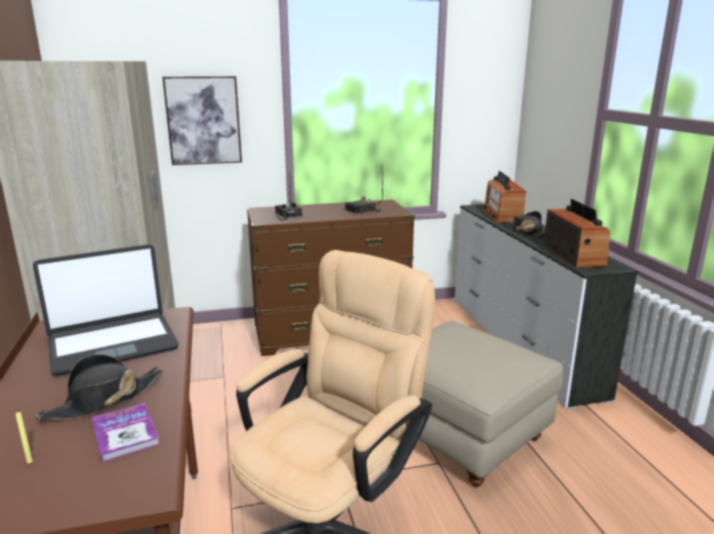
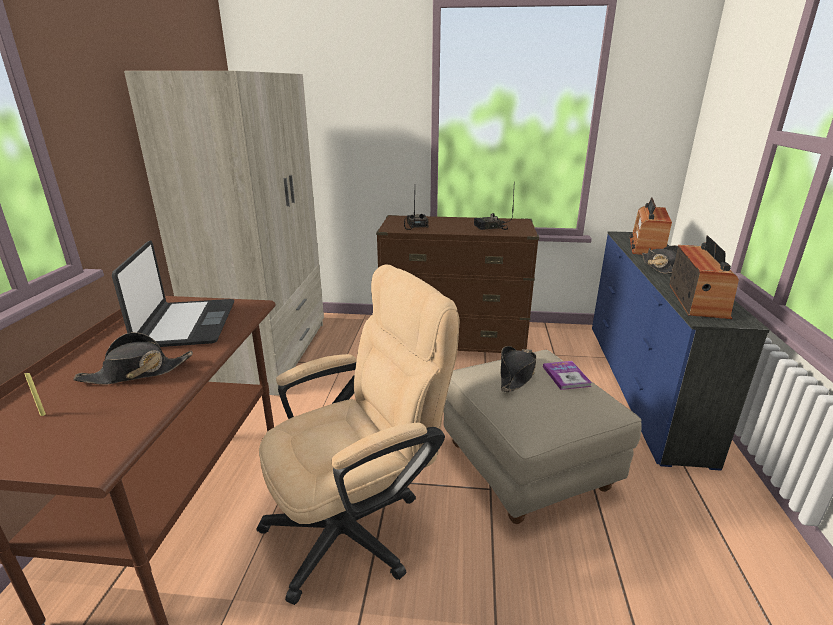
camera: 20 degrees right, 5 degrees up
laptop [33,244,179,376] -> laptop turned 90 degrees counterclockwise [112,241,234,347]
book [91,403,160,463] -> book moved to [543,361,592,390]
picture [162,76,242,165] -> none
white dresser [455,204,638,409] -> blue dresser [592,231,770,471]
none -> black hat [501,346,536,392]

